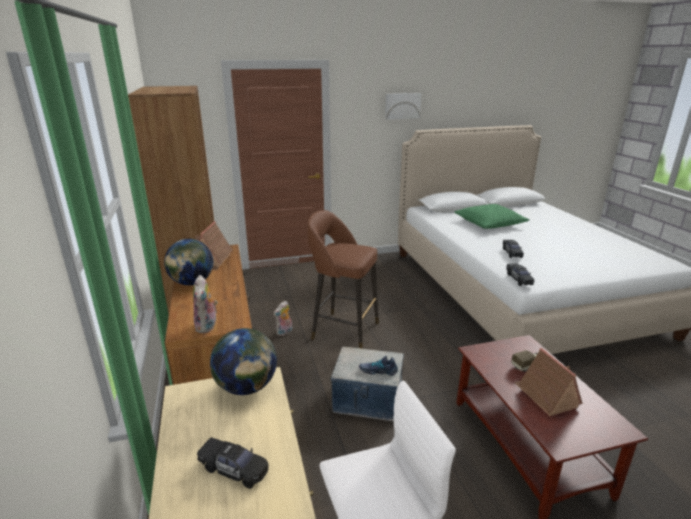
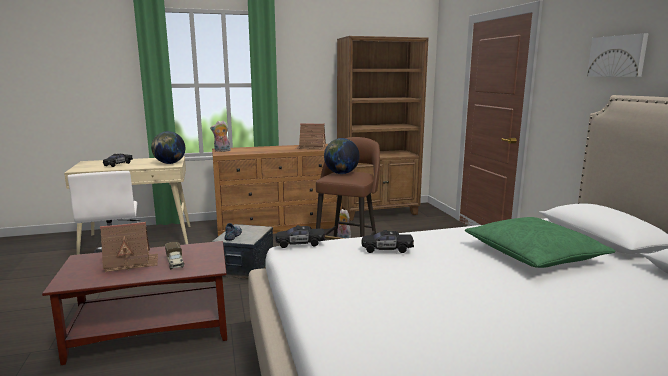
camera: 90 degrees right, 10 degrees down
globe [164,239,213,285] -> globe moved to [324,138,360,174]

